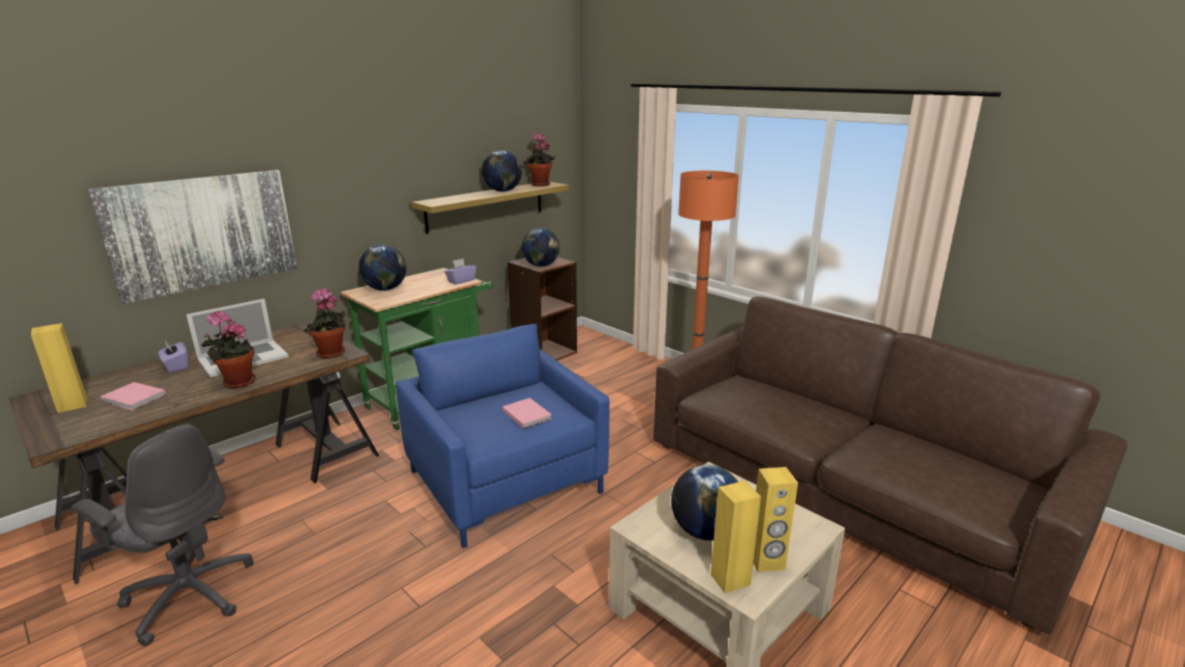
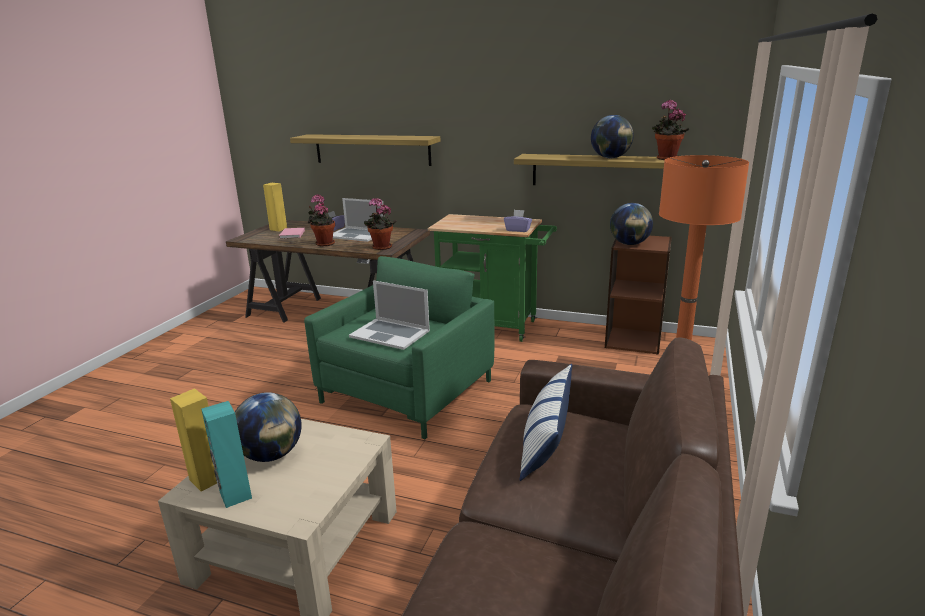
camera: 65 degrees right, 0 degrees up
grey office chair [71,424,254,646] -> none
picture [88,170,297,304] -> shelf [290,134,440,166]
globe [359,245,406,291] -> none
blue armchair [396,324,610,548] -> green armchair [304,256,494,439]
pink book [502,398,552,429] -> laptop [349,280,430,350]
yellow speaker [753,467,798,572] -> turquoise speaker [201,401,252,508]
none -> pillow [520,364,572,481]

